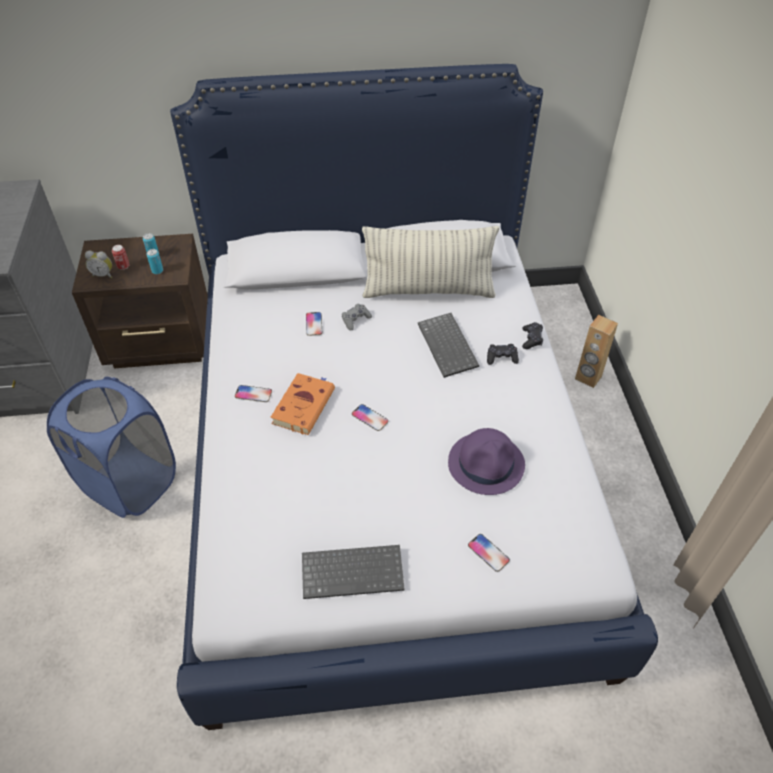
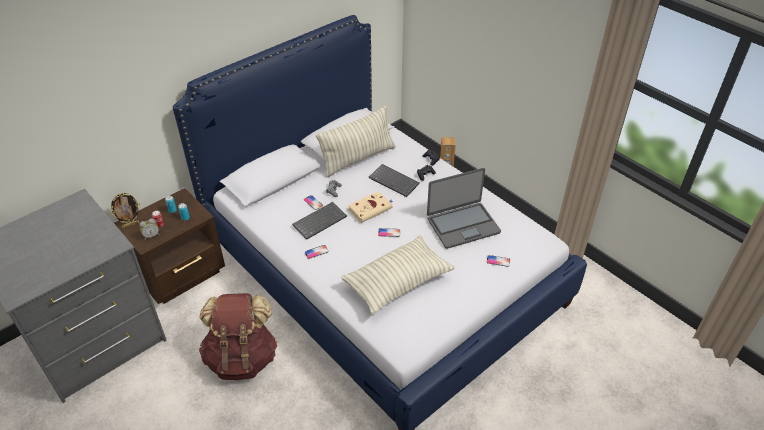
camera: 35 degrees left, 5 degrees down
blue laundry basket [47,377,176,518] -> brown backpack [199,293,277,380]
orange book [270,373,335,435] -> none
keyboard [302,545,405,599] -> keyboard moved to [292,202,347,240]
purple hat [448,428,525,495] -> laptop [427,168,501,249]
none -> picture frame [110,193,140,228]
none -> pillow [341,235,454,315]
none -> beige book [348,191,393,223]

